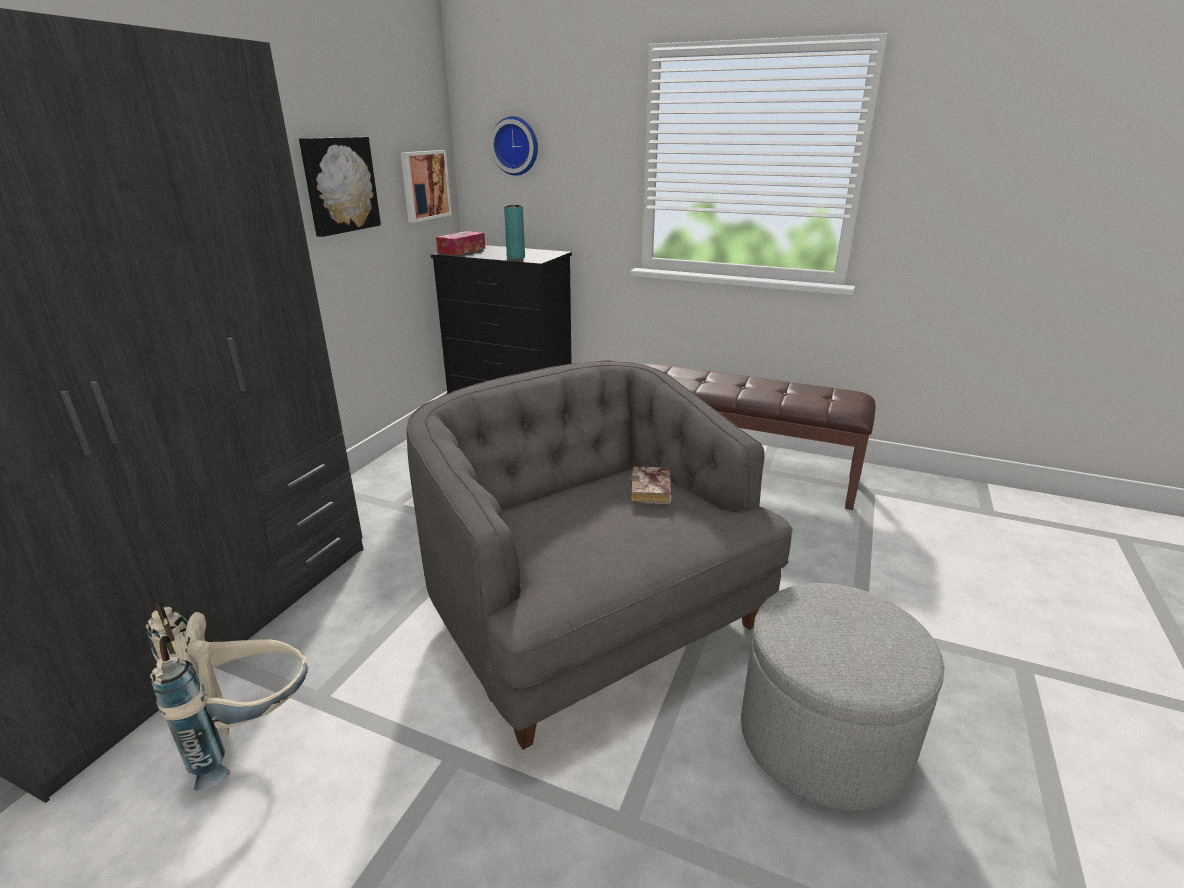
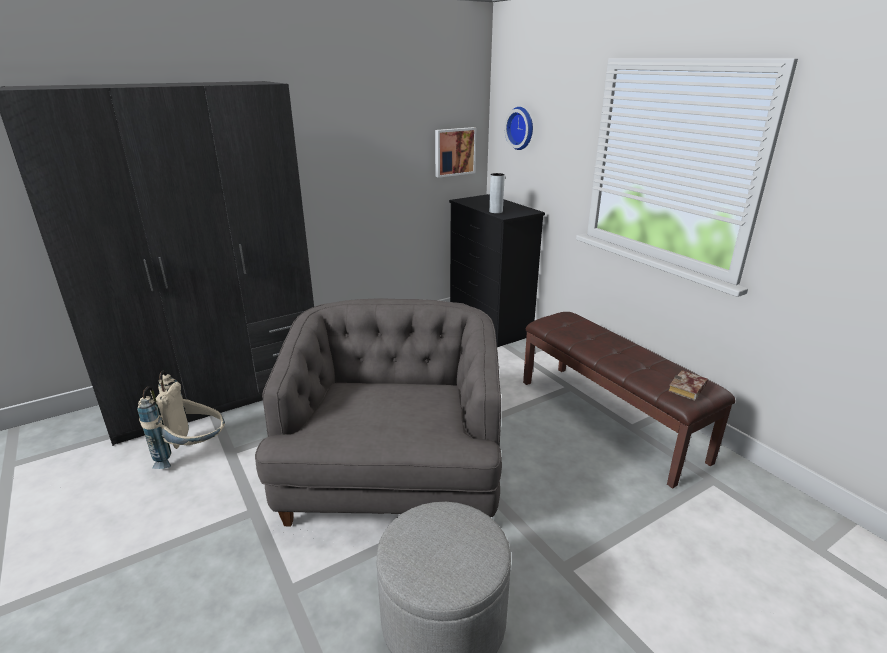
camera: 35 degrees right, 0 degrees up
picture [299,137,381,237] -> none
tissue box [436,231,485,255] -> none
turquoise vase [504,205,525,259] -> grey vase [489,173,505,213]
book [631,466,672,505] -> book moved to [668,370,708,401]

